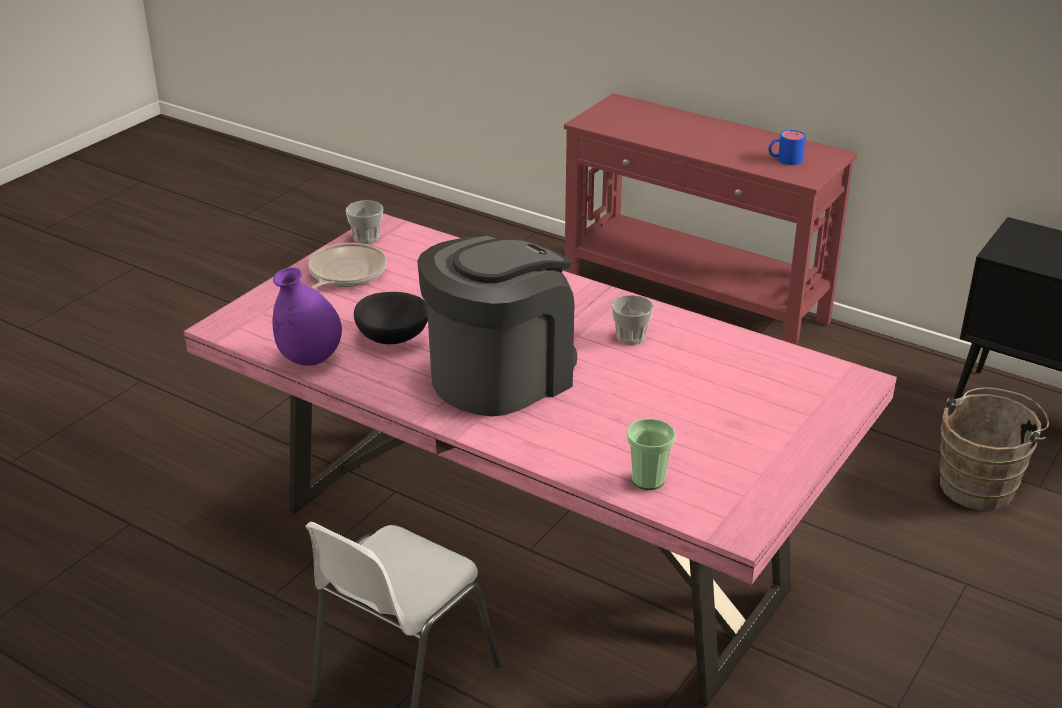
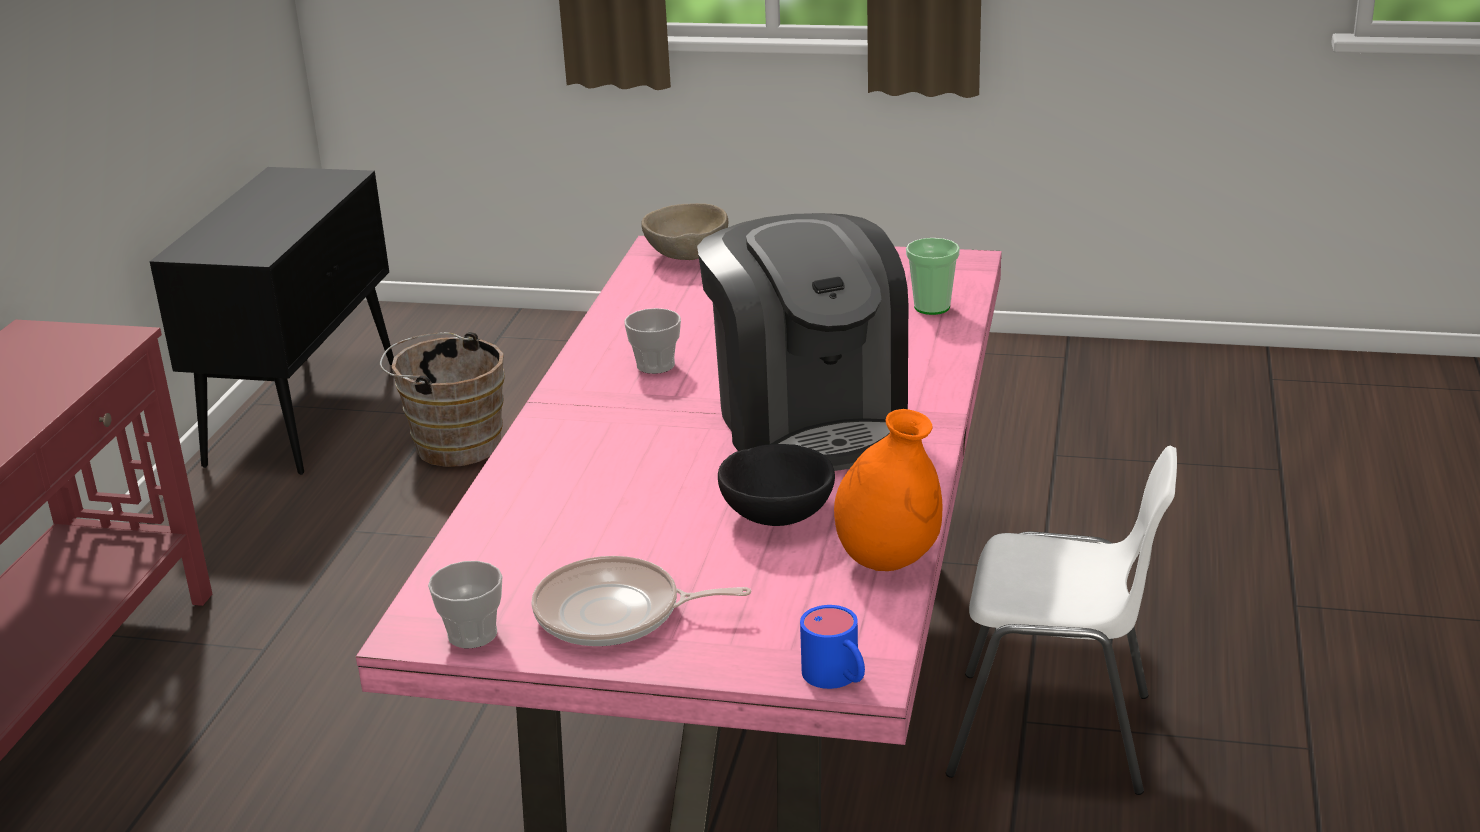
camera: 110 degrees left, 5 degrees down
purple vase [273,267,342,366] -> orange vase [834,409,942,571]
coffee machine [417,236,577,416] -> coffee machine turned 135 degrees counterclockwise [697,213,909,471]
blue mug [769,130,806,165] -> blue mug moved to [800,605,865,689]
none -> beige bowl [641,203,728,260]

